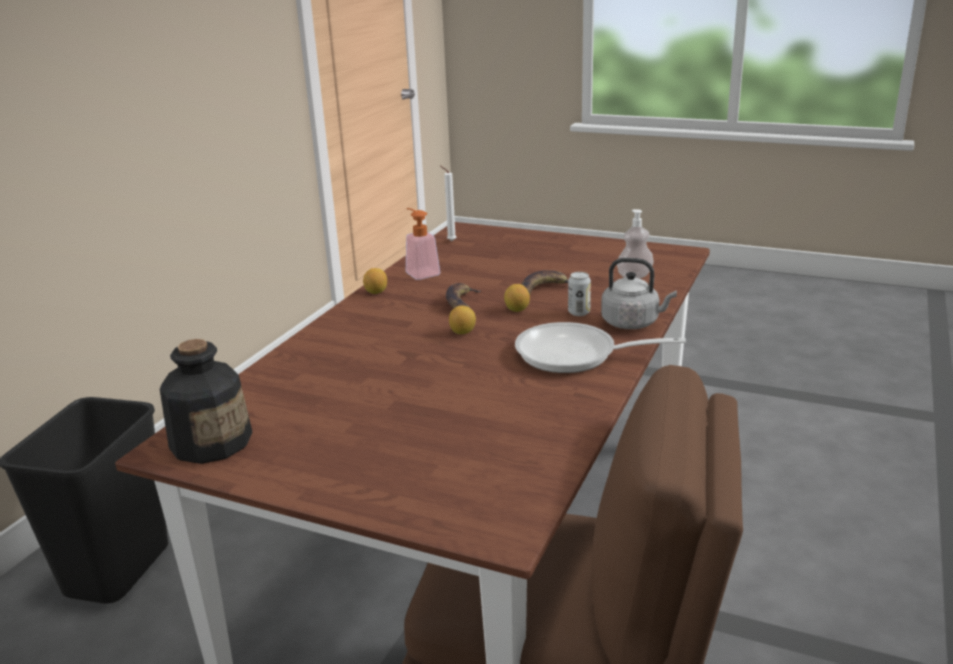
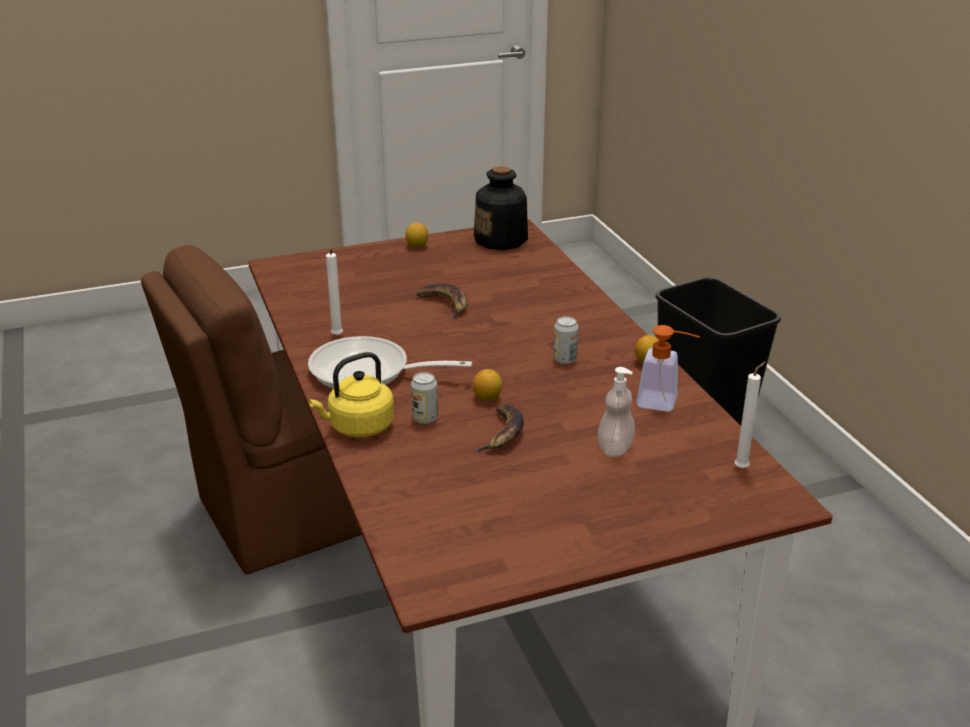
camera: 135 degrees right, 5 degrees up
banana [446,283,482,308] -> banana moved to [417,284,468,321]
lemon [449,305,476,334] -> lemon moved to [406,223,428,248]
frying pan [515,322,686,373] -> frying pan turned 135 degrees counterclockwise [308,336,472,389]
grey kettle [601,258,677,329] -> yellow kettle [308,352,394,437]
soap dispenser [617,209,654,279] -> soap dispenser moved to [598,367,635,457]
none -> white candle [326,249,343,336]
none -> can [553,316,578,364]

